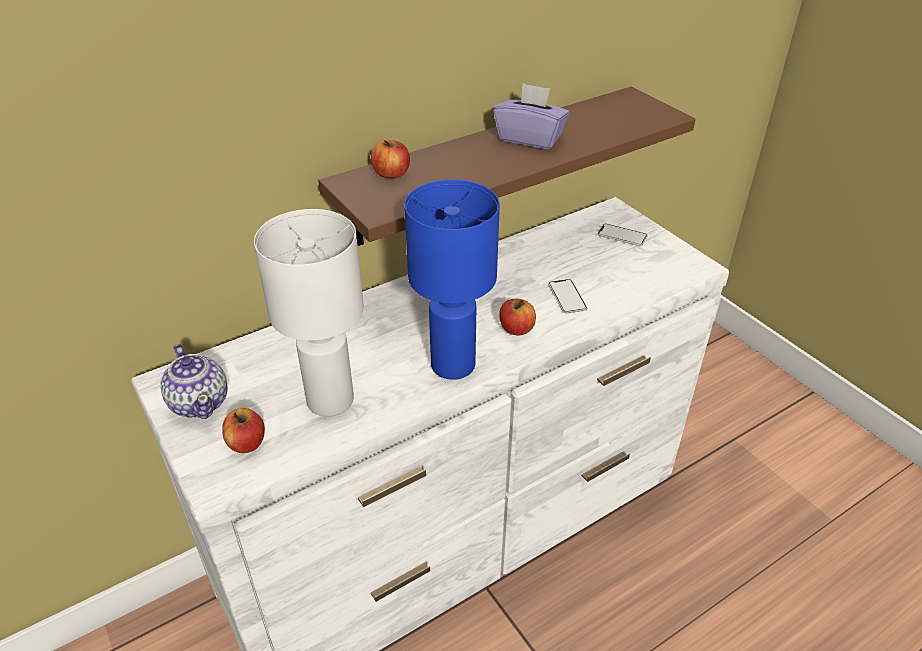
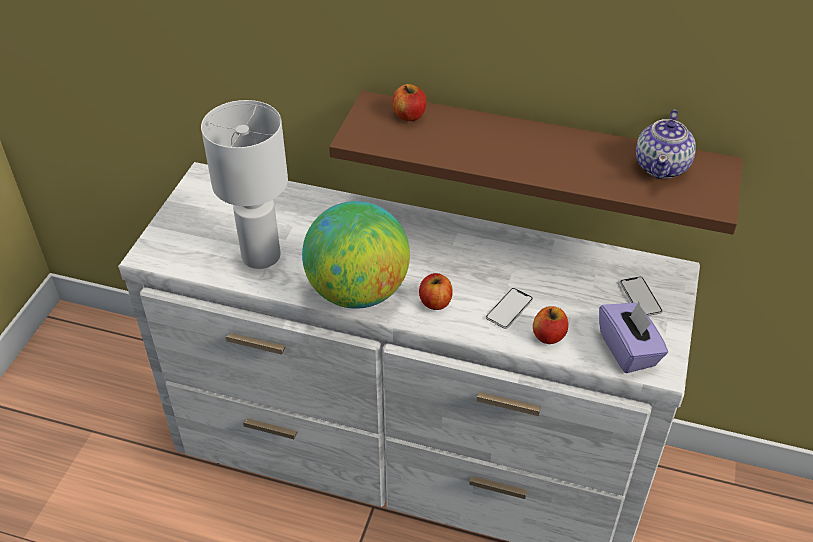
camera: 50 degrees right, 5 degrees up
teapot [161,344,228,419] -> teapot moved to [636,110,696,179]
apple [222,408,265,453] -> apple moved to [533,306,568,344]
blue table lamp [404,180,500,380] -> globe [302,201,410,309]
purple tissue box [493,83,570,149] -> purple tissue box moved to [599,302,668,373]

